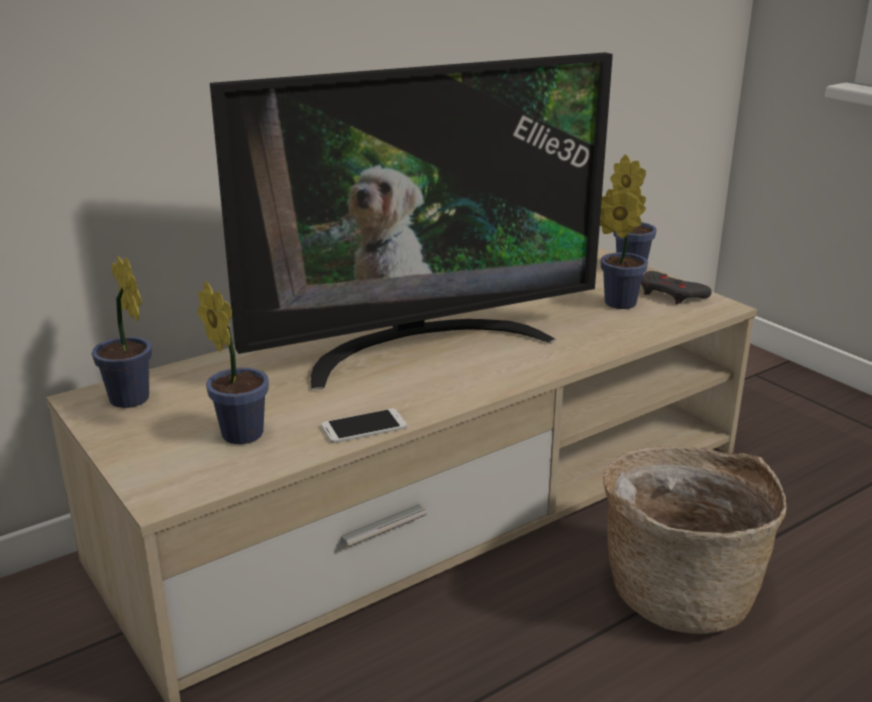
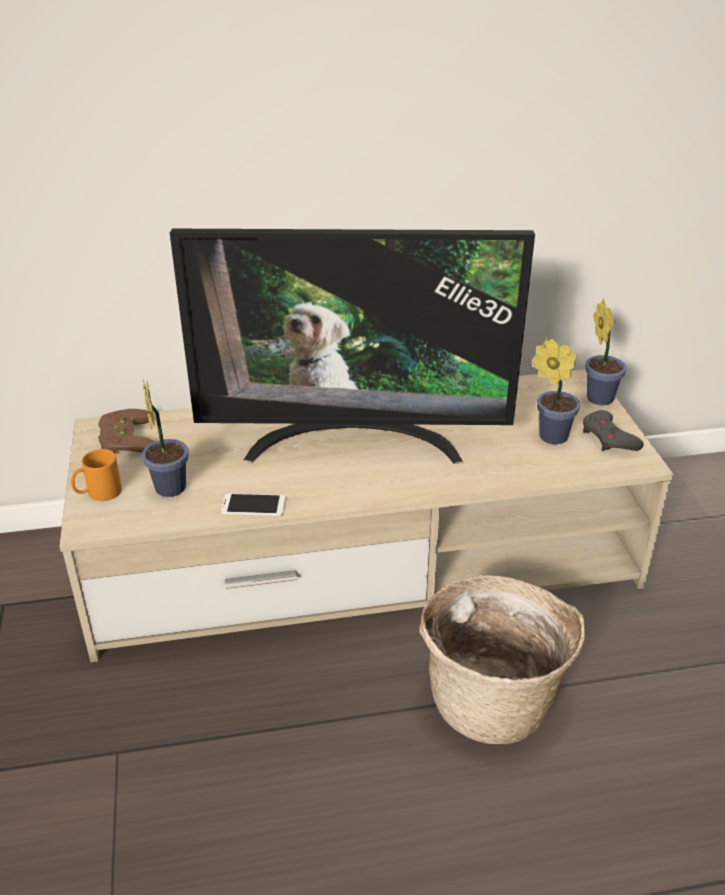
camera: 25 degrees right, 10 degrees up
potted plant [92,255,152,408] -> brown game controller [98,409,154,453]
none -> orange mug [71,449,122,501]

